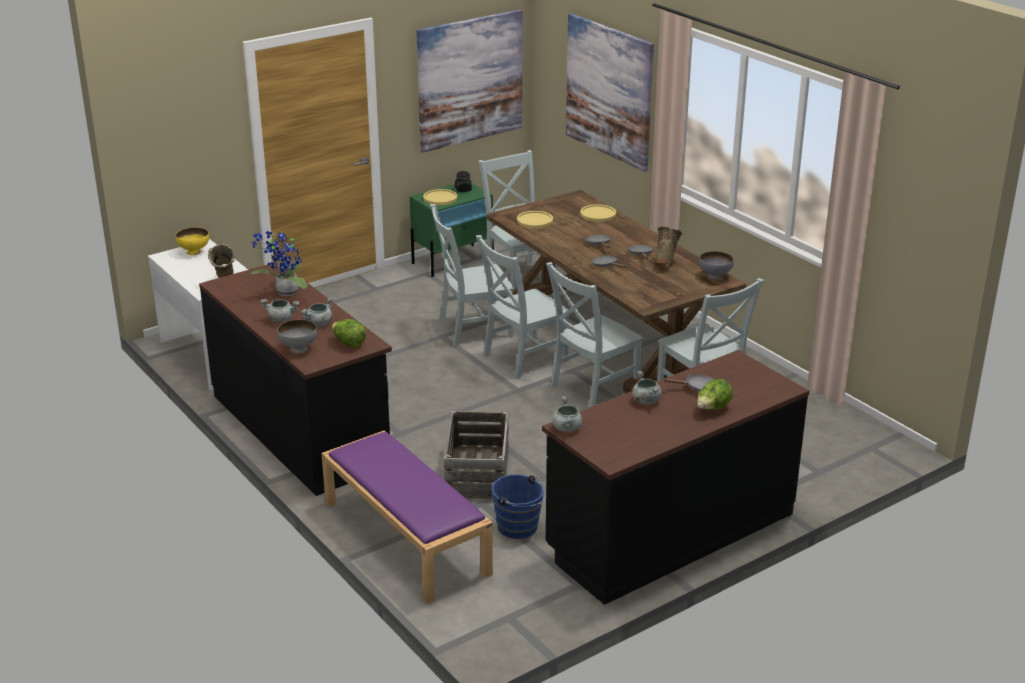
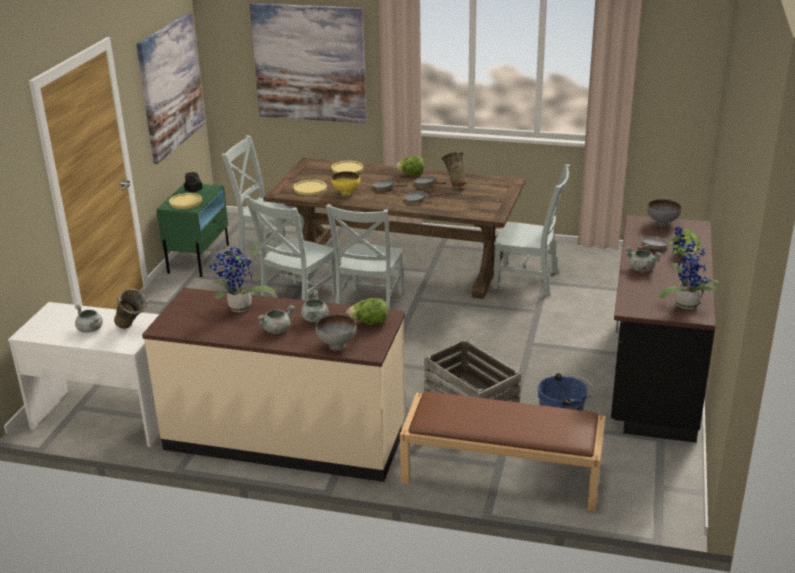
camera: 40 degrees left, 0 degrees up
yellow bowl [176,227,209,255] -> yellow bowl moved to [331,171,360,196]
black counter [199,261,392,496] -> beige counter [142,288,405,482]
purple bench [322,430,493,604] -> brown bench [400,392,606,511]
grey chair [546,262,643,408] -> none
grey cooking pot [552,396,583,432] -> grey cooking pot moved to [75,305,103,333]
grey bowl [699,251,734,280] -> grey bowl moved to [647,199,681,227]
none -> lettuce [394,156,424,175]
none -> potted plant [659,226,720,309]

